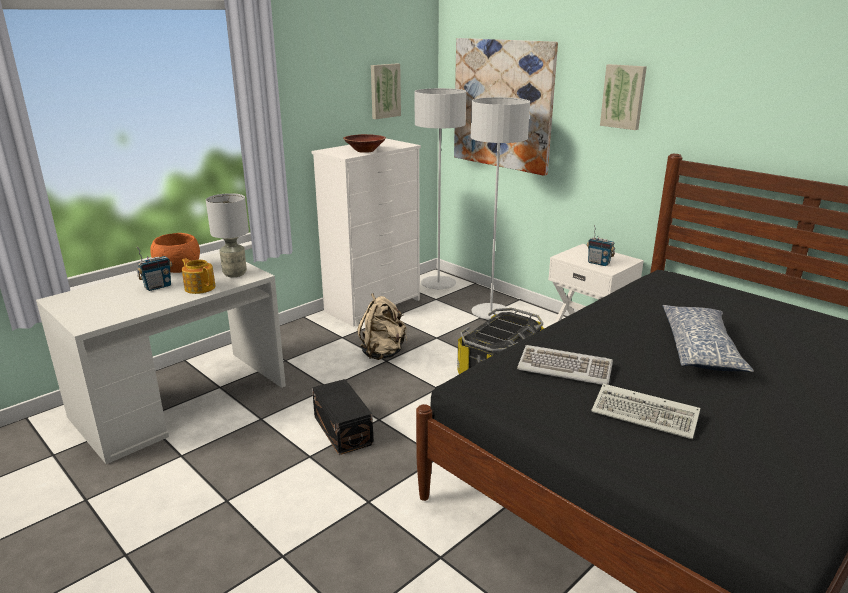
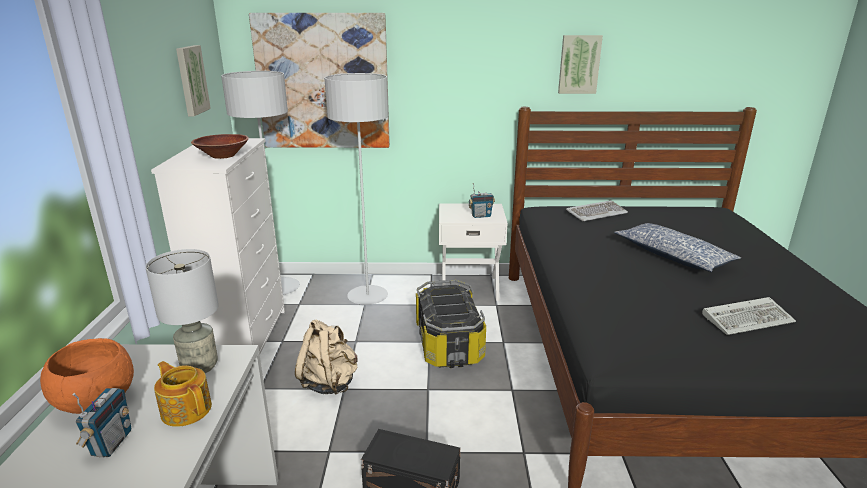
camera: 45 degrees left, 0 degrees up
teapot [182,258,215,294] -> teapot turned 45 degrees clockwise [154,361,212,427]
keyboard [517,345,613,385] -> keyboard moved to [566,200,628,221]
picture [600,64,647,130] -> picture moved to [558,35,603,94]

